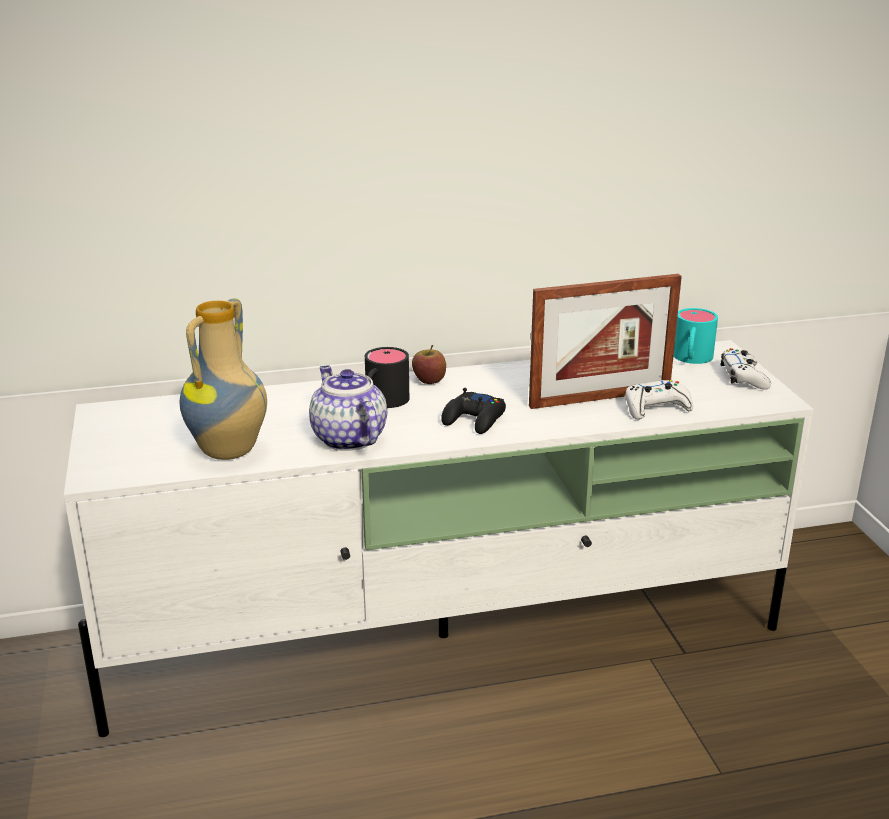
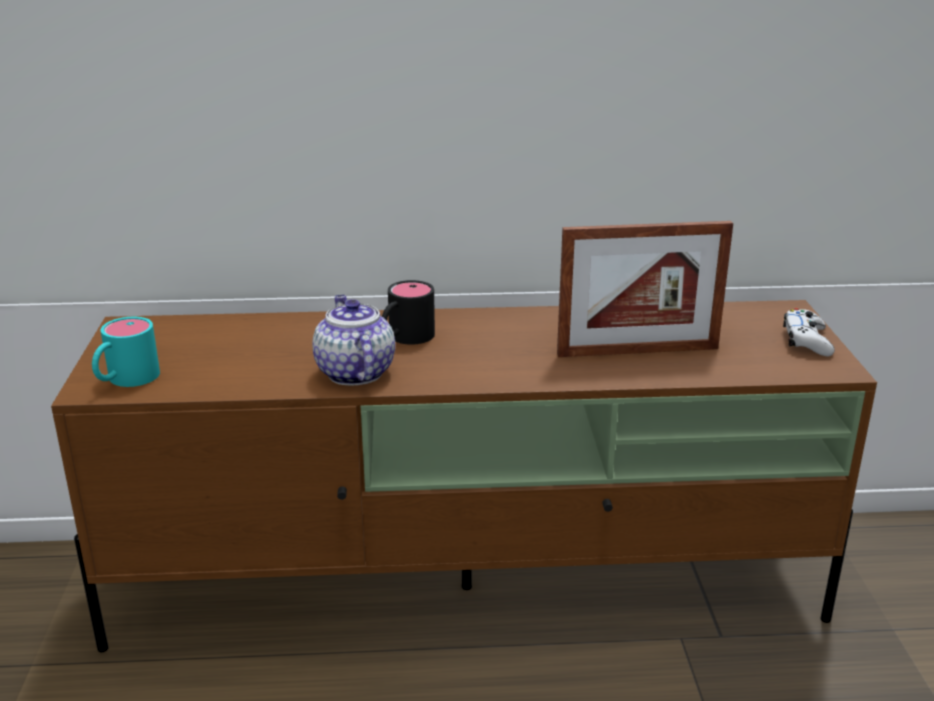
camera: 10 degrees right, 0 degrees up
white tv stand [64,340,814,737] -> brown tv stand [51,300,877,652]
vase [180,298,267,460] -> none
apple [412,345,446,384] -> none
black game controller [441,388,506,434] -> none
white game controller [625,380,693,420] -> none
turquoise mug [673,308,718,364] -> turquoise mug moved to [92,317,160,387]

